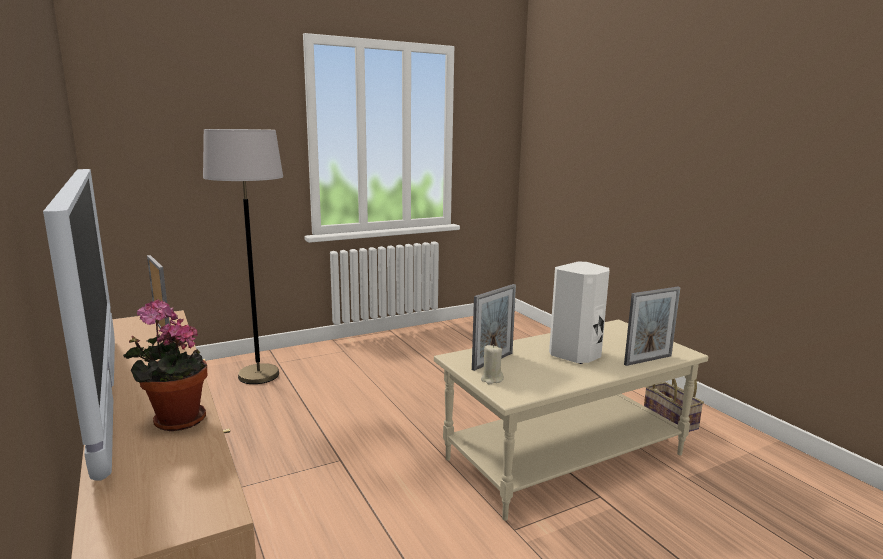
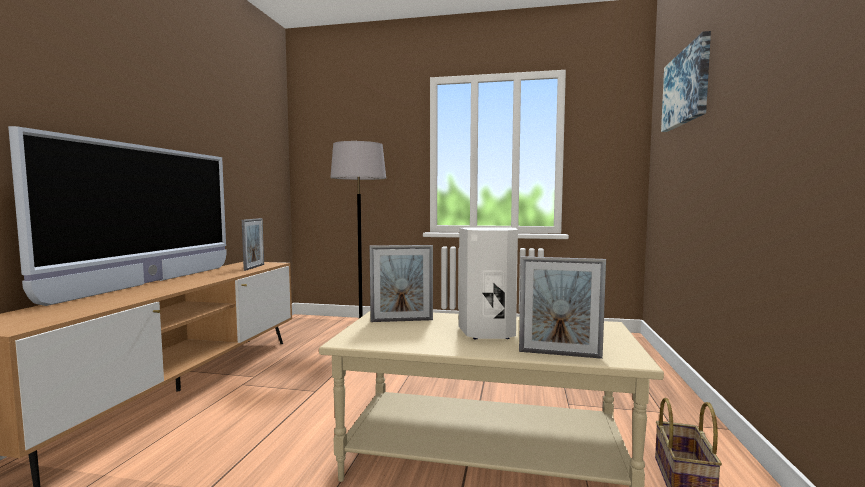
camera: 40 degrees right, 10 degrees down
potted plant [123,299,207,431] -> none
beige candle [481,345,504,384] -> none
none -> picture [661,31,711,132]

